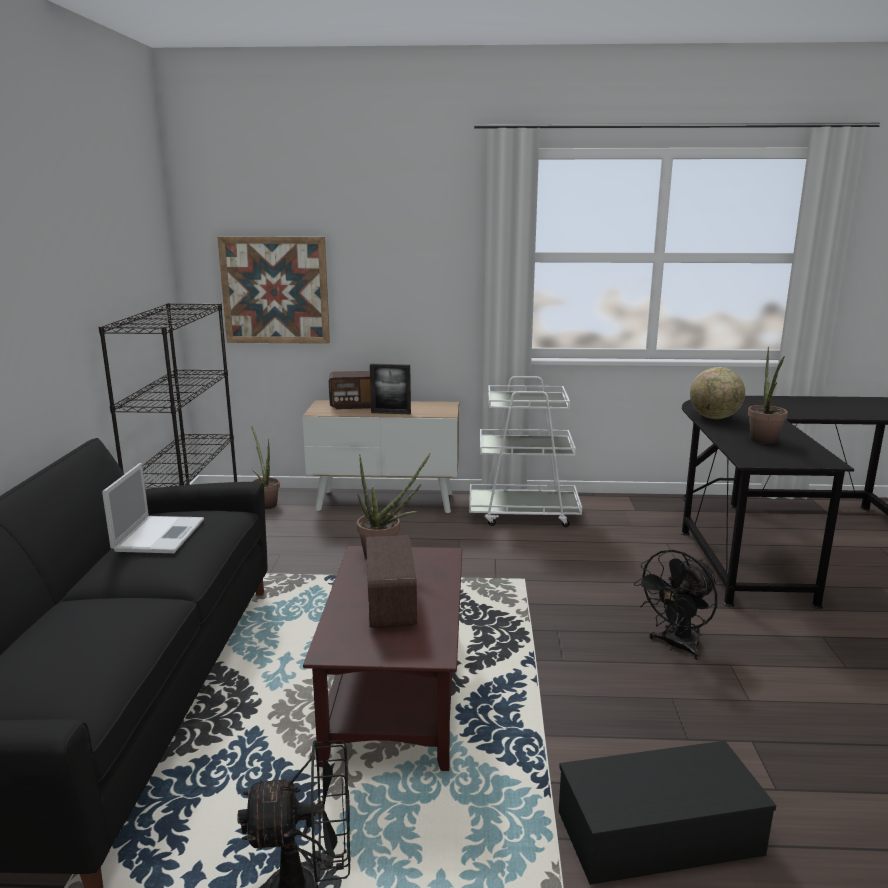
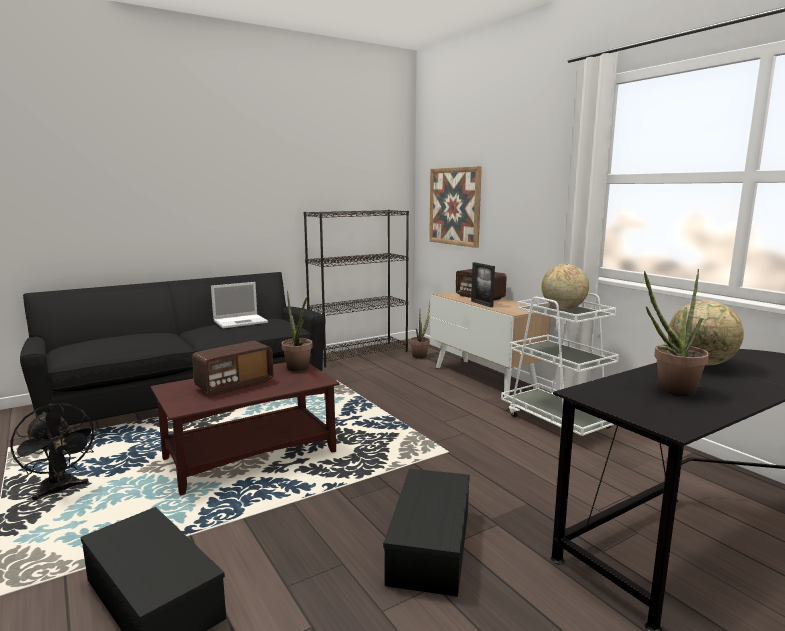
camera: 55 degrees right, 5 degrees down
black fan [634,550,717,660] -> black storage box [383,469,470,597]
none -> globe [541,264,589,309]

